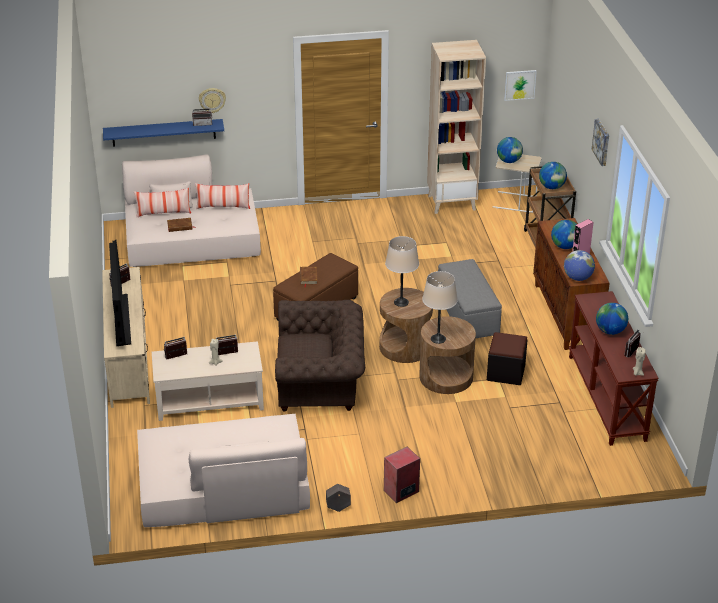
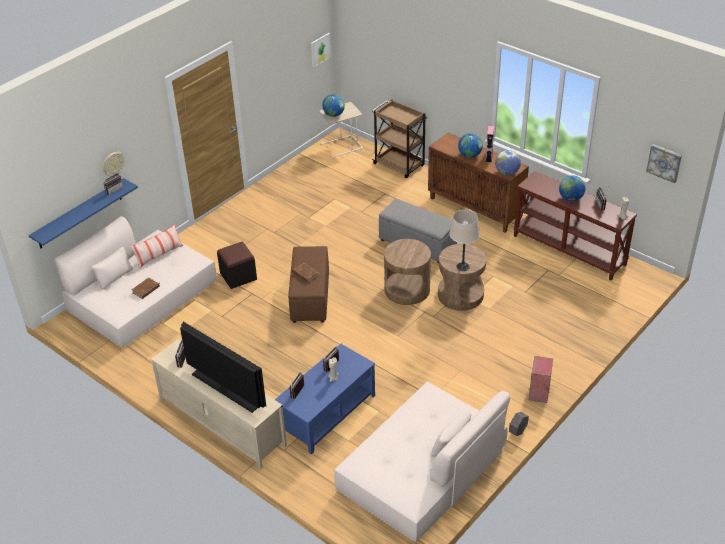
camera: 40 degrees left, 5 degrees up
pillow [134,188,191,218] -> none
beige coffee table [152,341,264,421] -> blue coffee table [275,344,375,455]
brown armchair [275,300,365,412] -> none
beige table lamp [385,236,419,307] -> none
beige bookcase [427,40,486,214] -> none
black ottoman [487,332,528,385] -> black ottoman moved to [217,242,257,289]
globe [539,162,567,189] -> none
picture [592,119,609,166] -> picture moved to [646,144,682,183]

